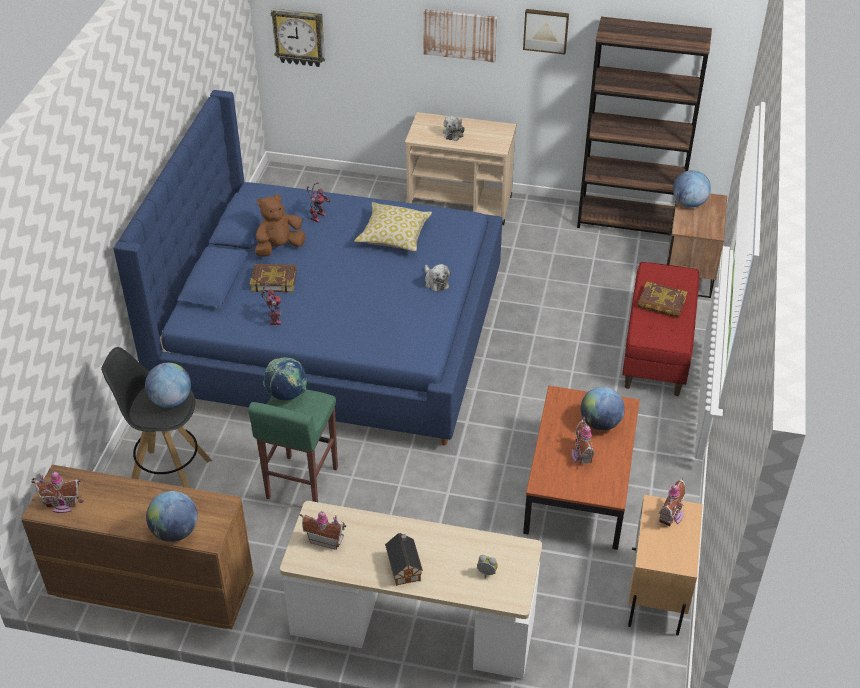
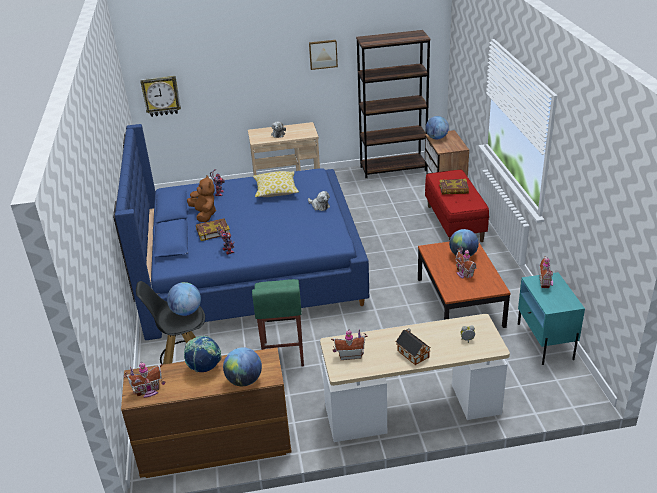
camera: 20 degrees left, 10 degrees down
brown plush toy [255,194,306,257] -> brown plush toy turned 120 degrees clockwise [187,175,216,222]
globe [263,357,307,400] -> globe moved to [184,336,222,372]
picture [423,9,497,63] -> none
beige nightstand [628,495,703,636] -> turquoise nightstand [518,272,585,365]

